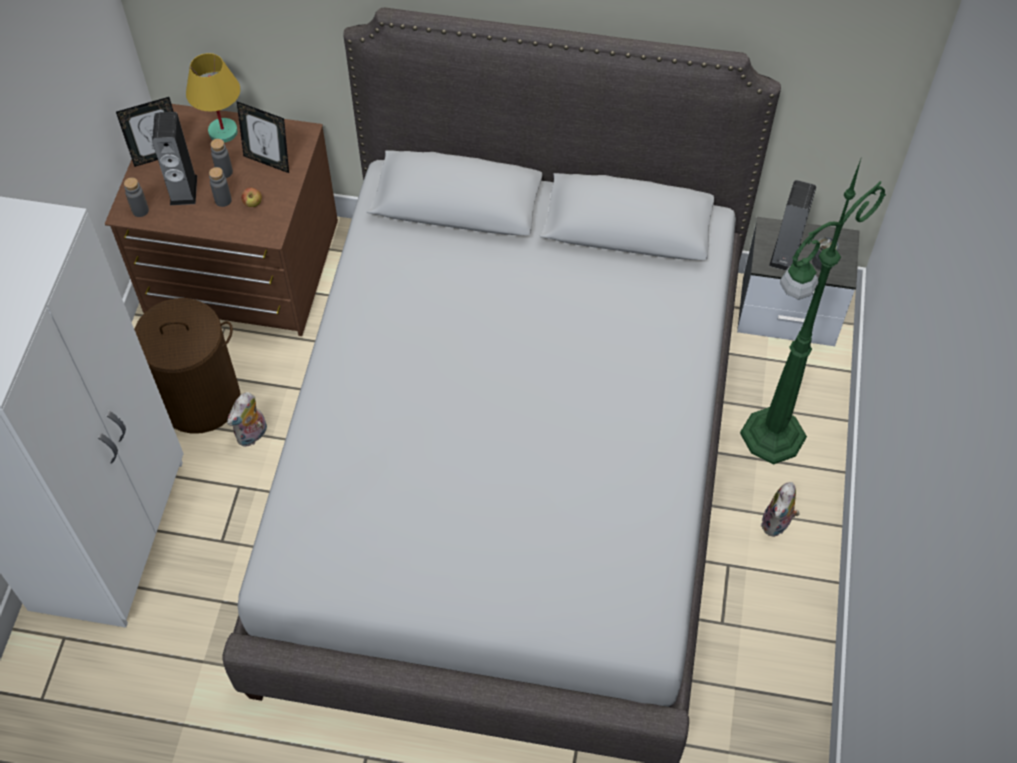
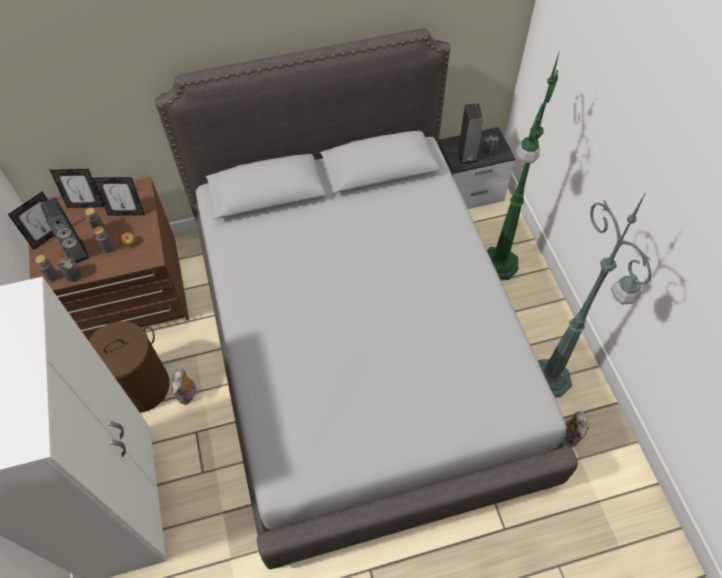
camera: 25 degrees left, 0 degrees up
yellow table lamp [186,53,240,143] -> picture frame [50,169,104,208]
plush toy [761,482,799,537] -> plush toy moved to [564,410,589,447]
none -> can [58,257,82,282]
none -> green floor lamp [538,192,651,397]

